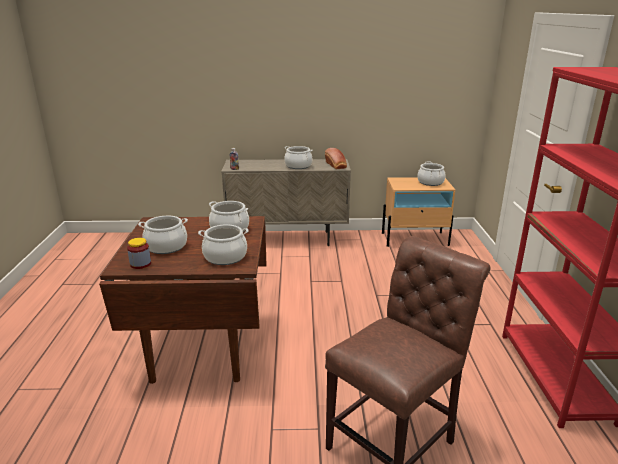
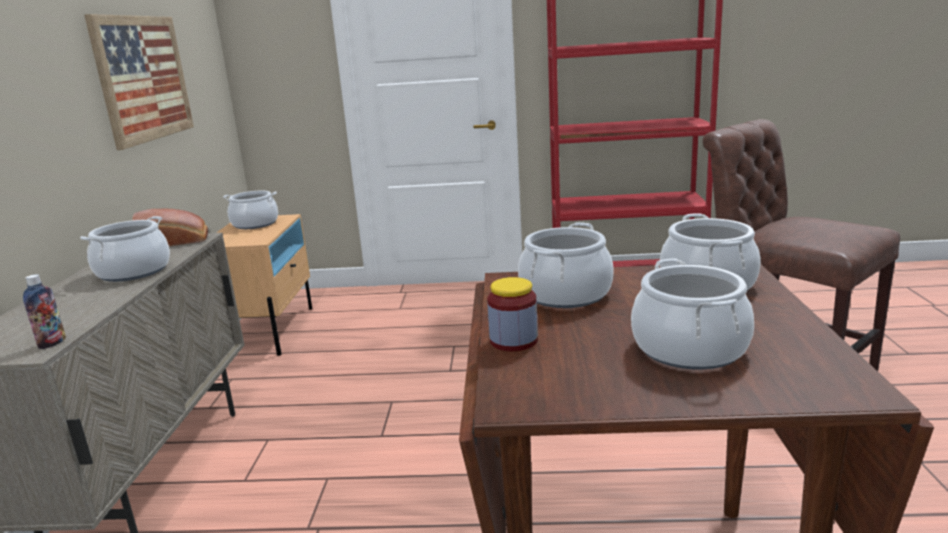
camera: 85 degrees left, 5 degrees down
jar [127,238,151,269] -> jar moved to [487,277,538,351]
none -> picture [84,14,194,150]

